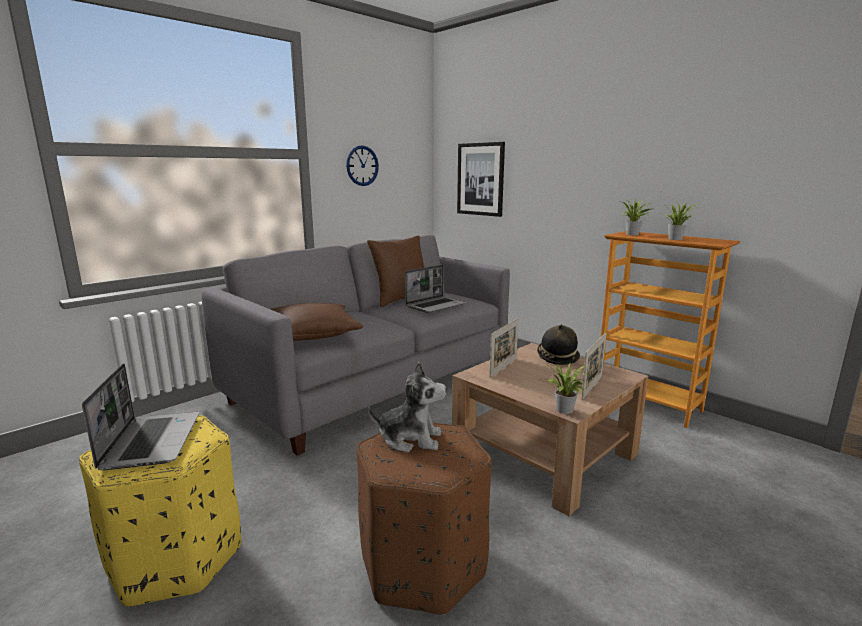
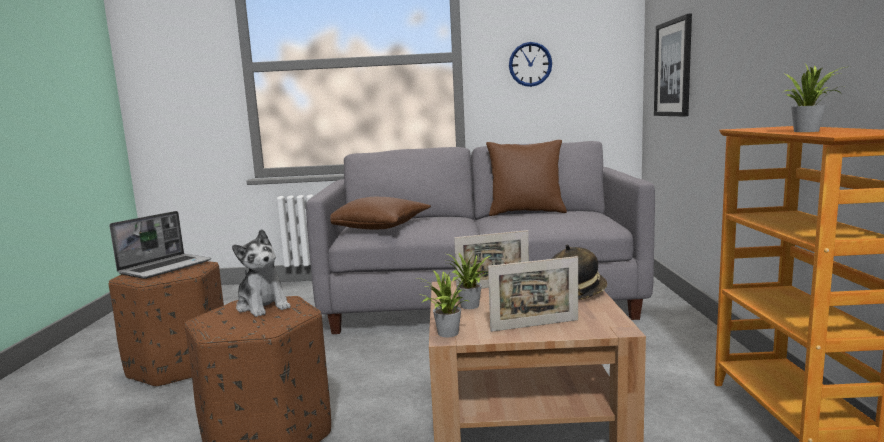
camera: 45 degrees right, 5 degrees down
yellow ottoman [79,415,241,608] -> brown ottoman [108,261,224,388]
laptop [405,265,466,313] -> none
potted plant [623,199,652,235] -> potted plant moved to [445,252,490,309]

